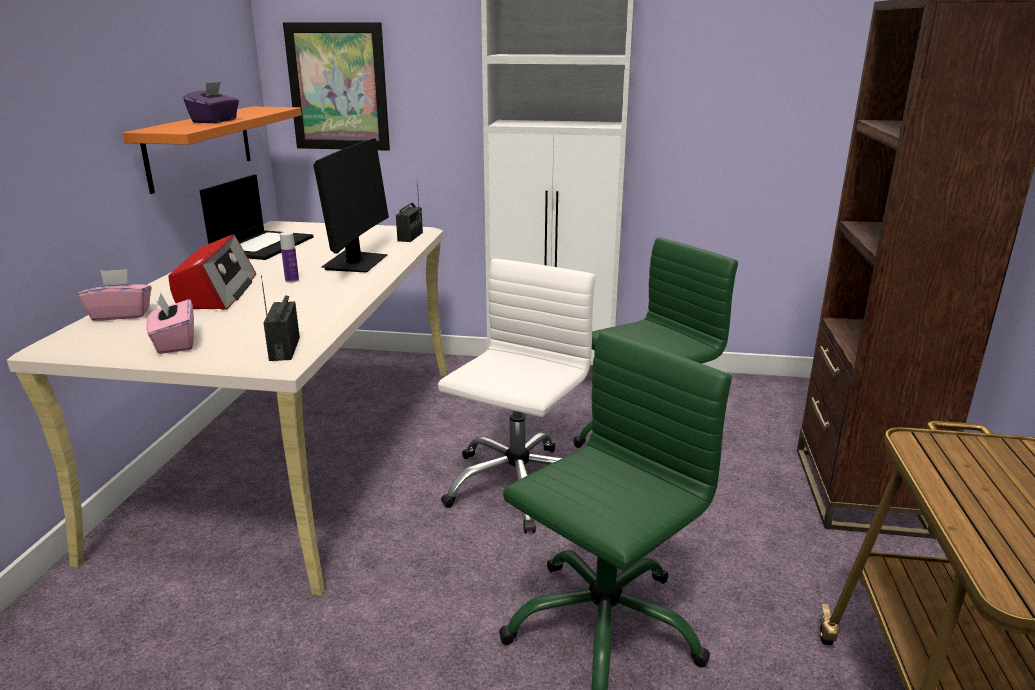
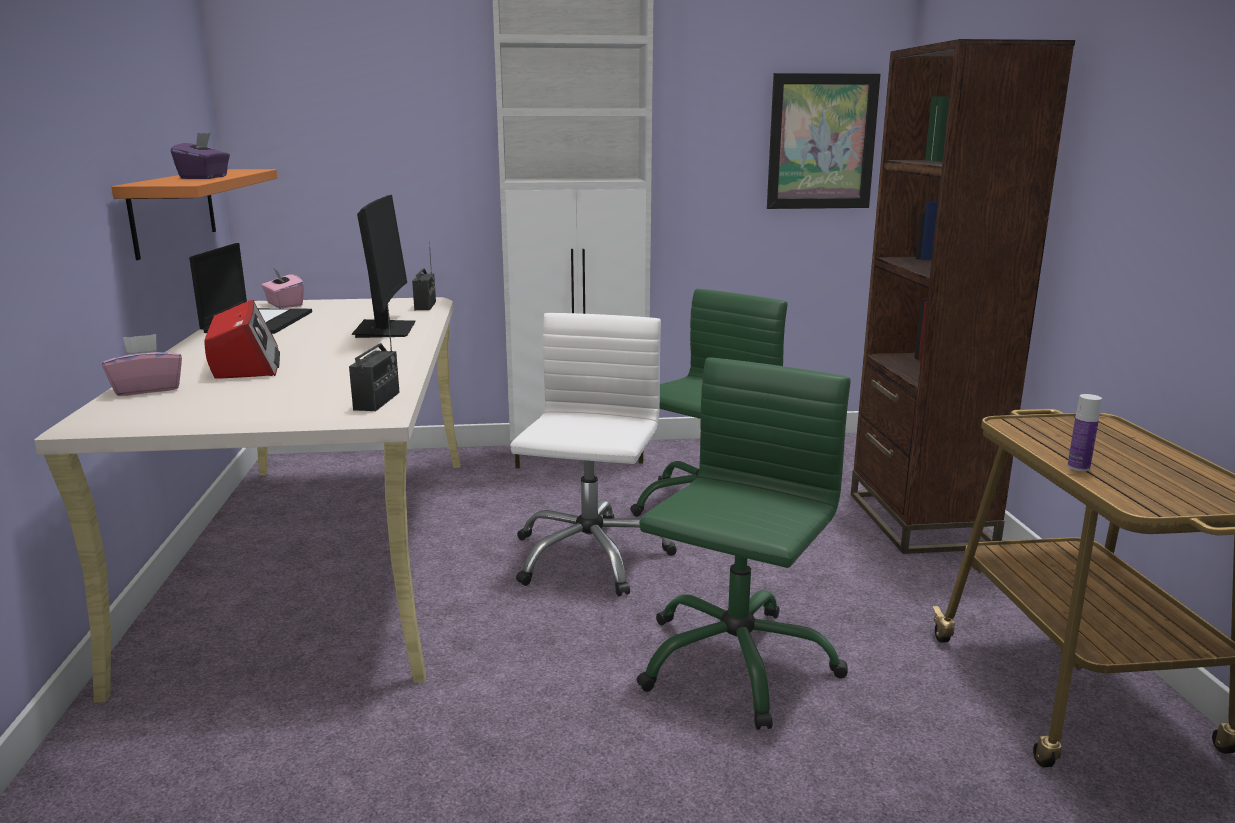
camera: 15 degrees left, 5 degrees down
pink tissue box [146,292,194,354] -> pink tissue box moved to [261,269,304,308]
radio [261,276,300,361] -> radio turned 150 degrees counterclockwise [349,304,400,411]
bottle [280,232,299,283] -> bottle moved to [1067,394,1102,471]
picture [283,22,390,151] -> picture moved to [767,73,881,209]

